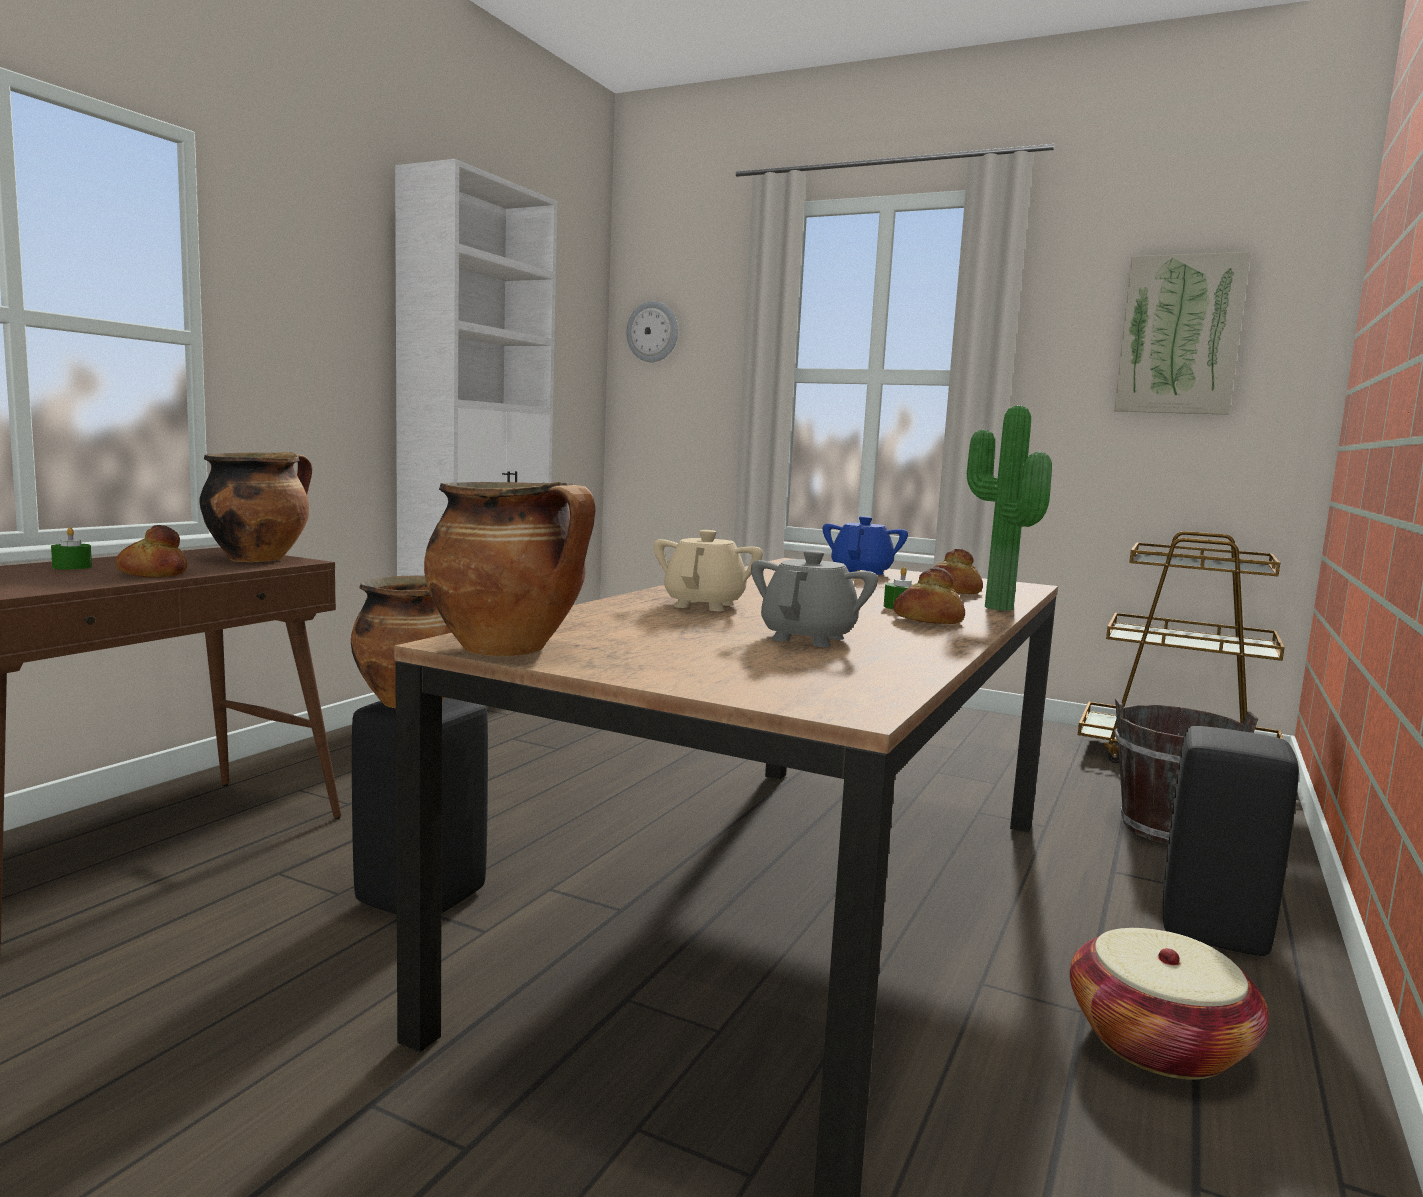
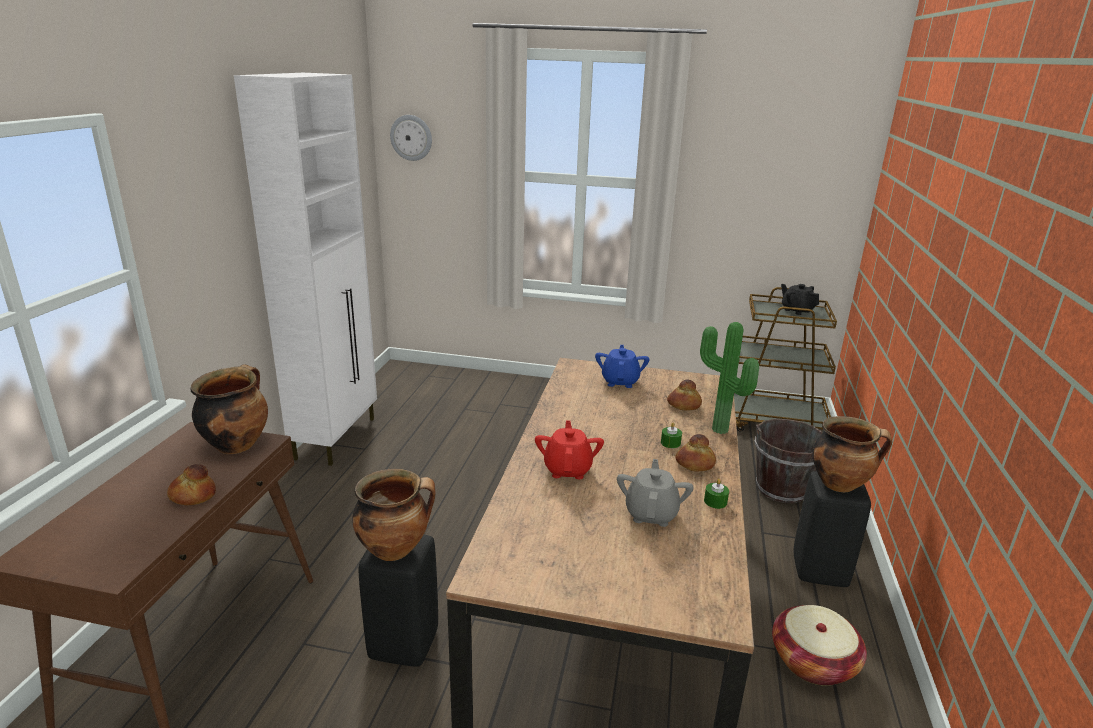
camera: 15 degrees left, 15 degrees up
green candle [51,527,92,570] -> green candle moved to [704,479,729,509]
cooking pot [424,482,596,656] -> cooking pot moved to [812,416,892,492]
beige teapot [653,530,763,611] -> red teapot [535,420,604,479]
picture [1114,252,1251,415] -> none
none -> black teapot [781,284,819,315]

